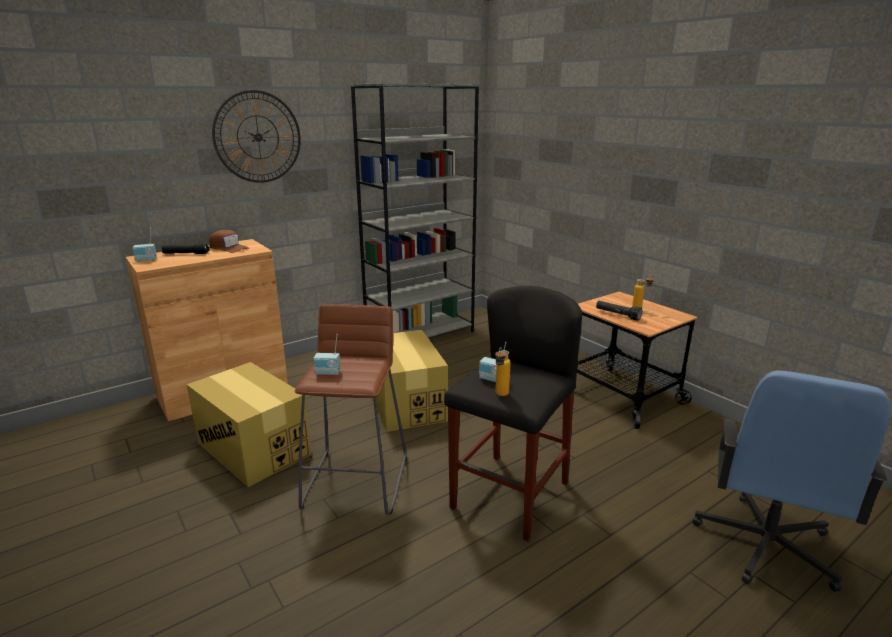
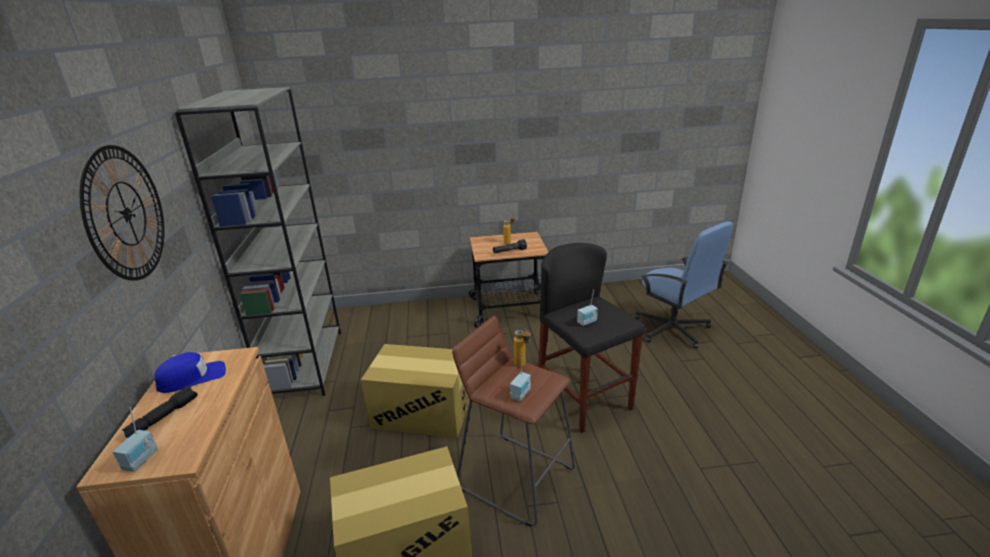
camera: 60 degrees left, 5 degrees up
brown cap [209,230,249,253] -> blue cap [154,352,226,393]
bottle [495,347,511,396] -> bottle moved to [514,329,531,367]

